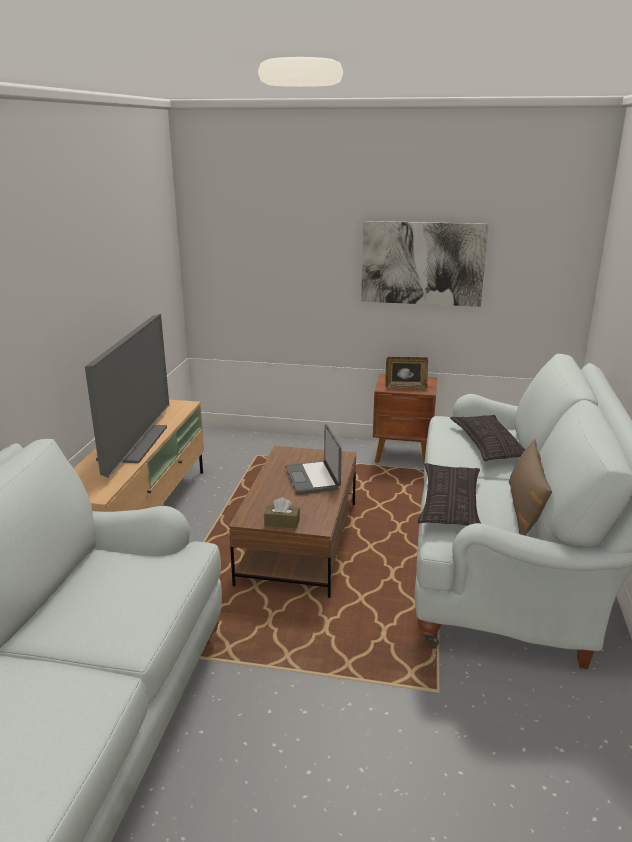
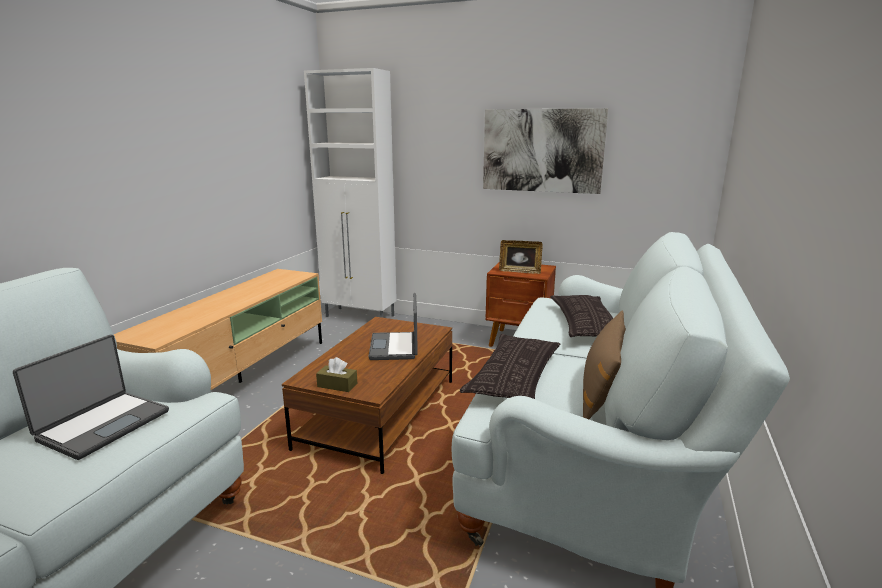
camera: 10 degrees right, 5 degrees down
television [85,314,169,478] -> none
none -> laptop [13,335,169,460]
none -> white cabinet [304,68,397,318]

